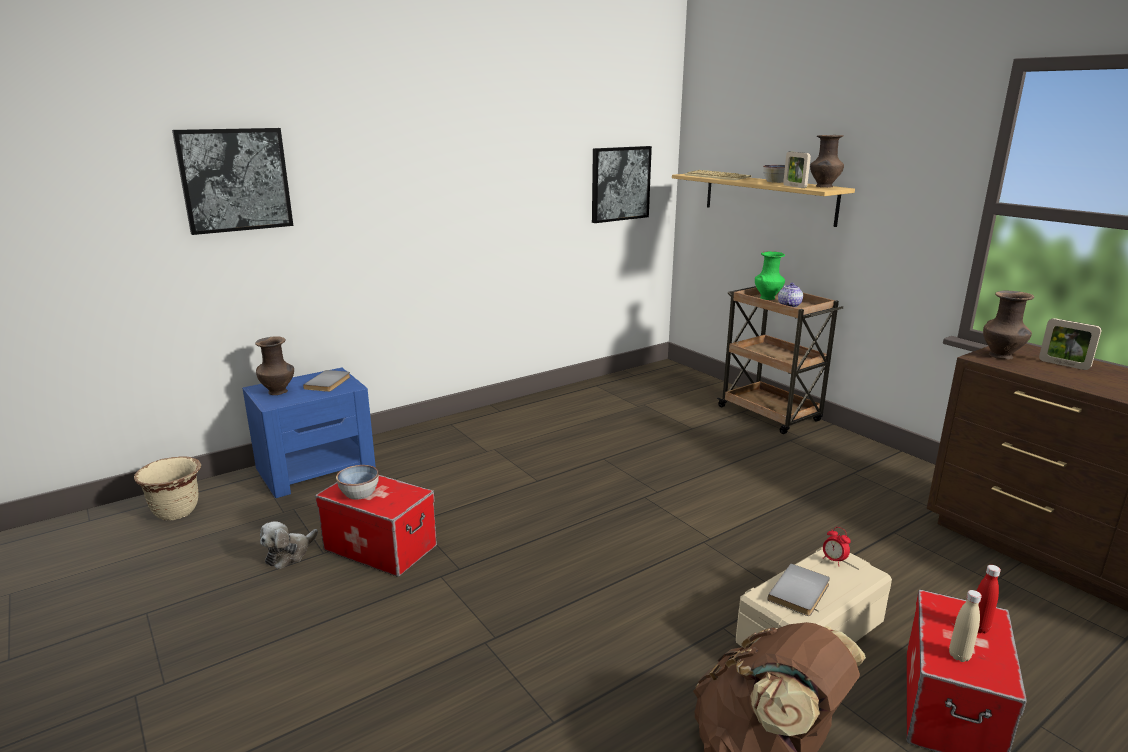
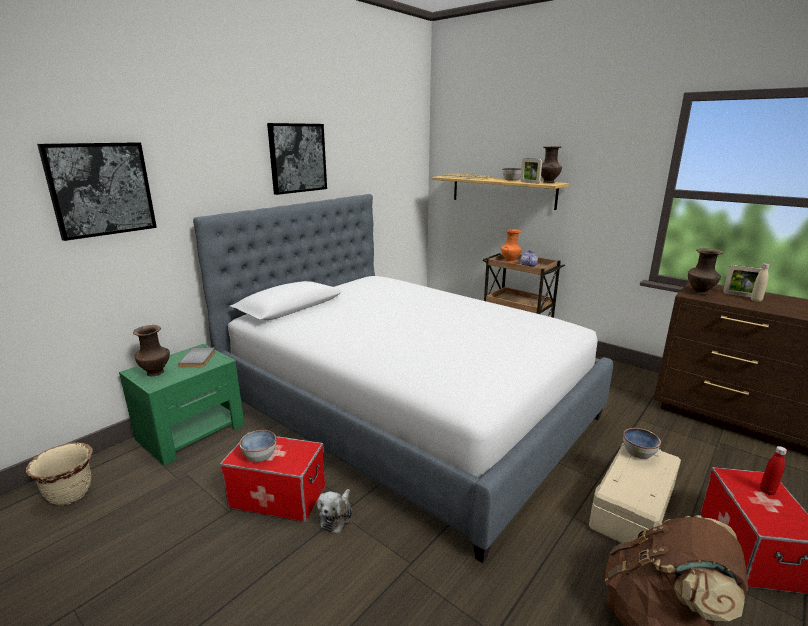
camera: 15 degrees left, 0 degrees up
blue nightstand [242,368,376,498] -> green nightstand [119,344,244,465]
plush toy [260,521,318,569] -> plush toy moved to [317,489,352,533]
picture [592,146,652,223] -> picture moved to [267,123,327,195]
green vase [755,251,785,300] -> orange vase [501,229,522,263]
grey book [768,564,830,616] -> none
alarm clock [823,527,851,565] -> bowl [623,428,661,459]
beige bottle [949,590,982,662] -> beige bottle moved to [751,263,770,302]
none -> bed [193,194,613,563]

